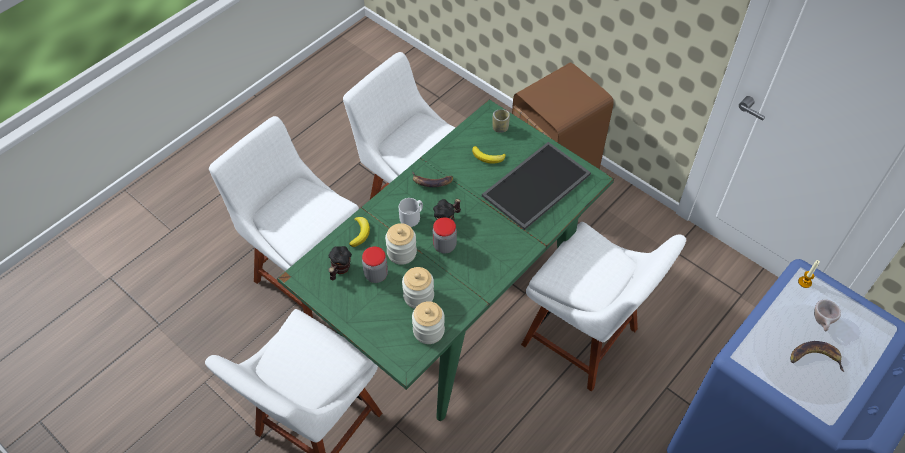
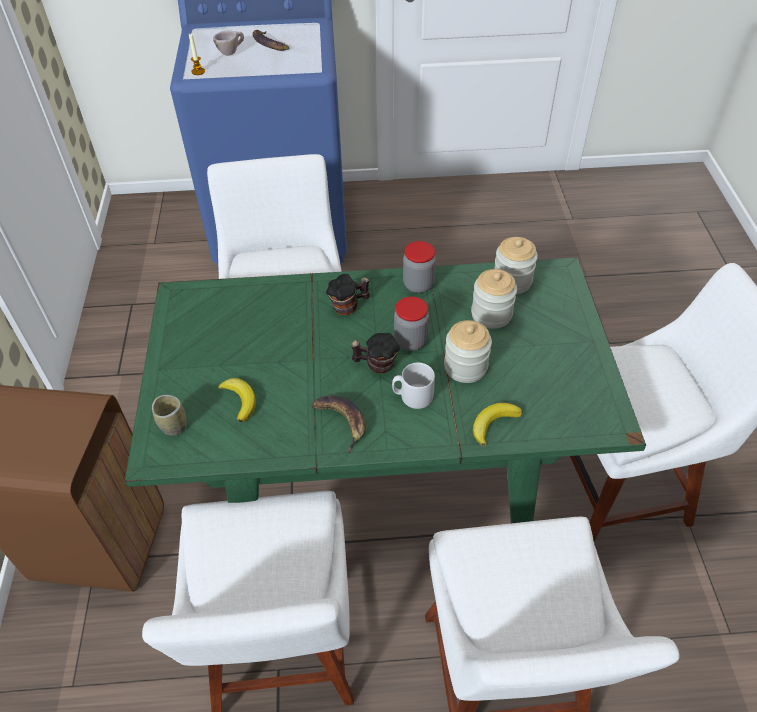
camera: 135 degrees left, 5 degrees down
mug [328,246,352,280] -> mug moved to [326,274,370,315]
jar [362,247,388,283] -> jar moved to [403,241,436,293]
tray [482,142,591,230] -> none

